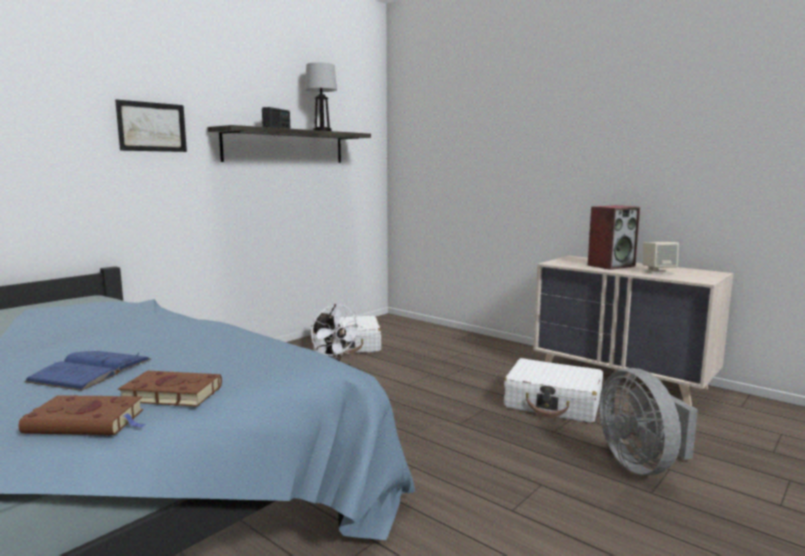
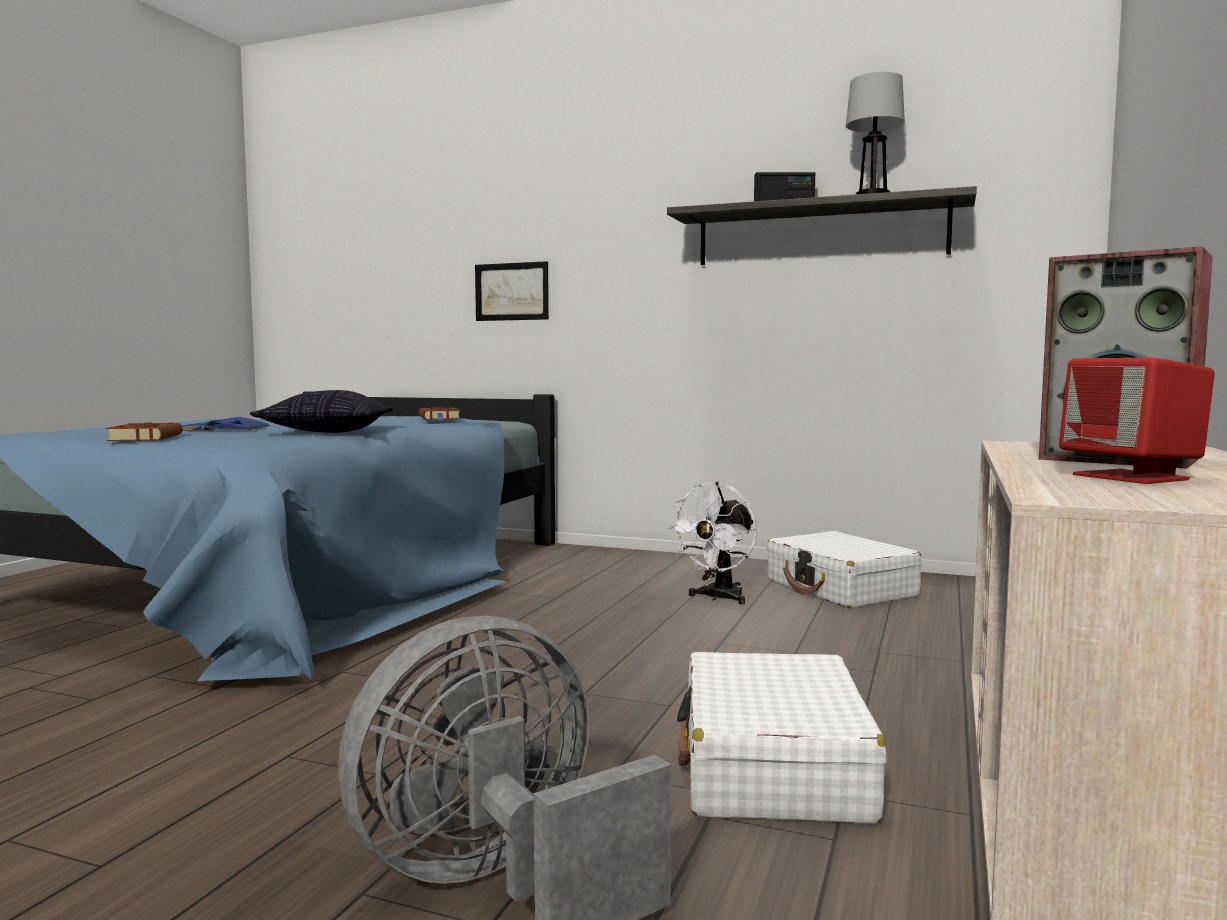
camera: 70 degrees right, 5 degrees down
brown book [18,395,146,435] -> brown book moved to [419,407,461,421]
picture [115,100,187,152] -> picture moved to [475,261,549,321]
beige speaker [643,242,679,274] -> red speaker [1059,358,1215,484]
none -> pillow [250,390,394,433]

